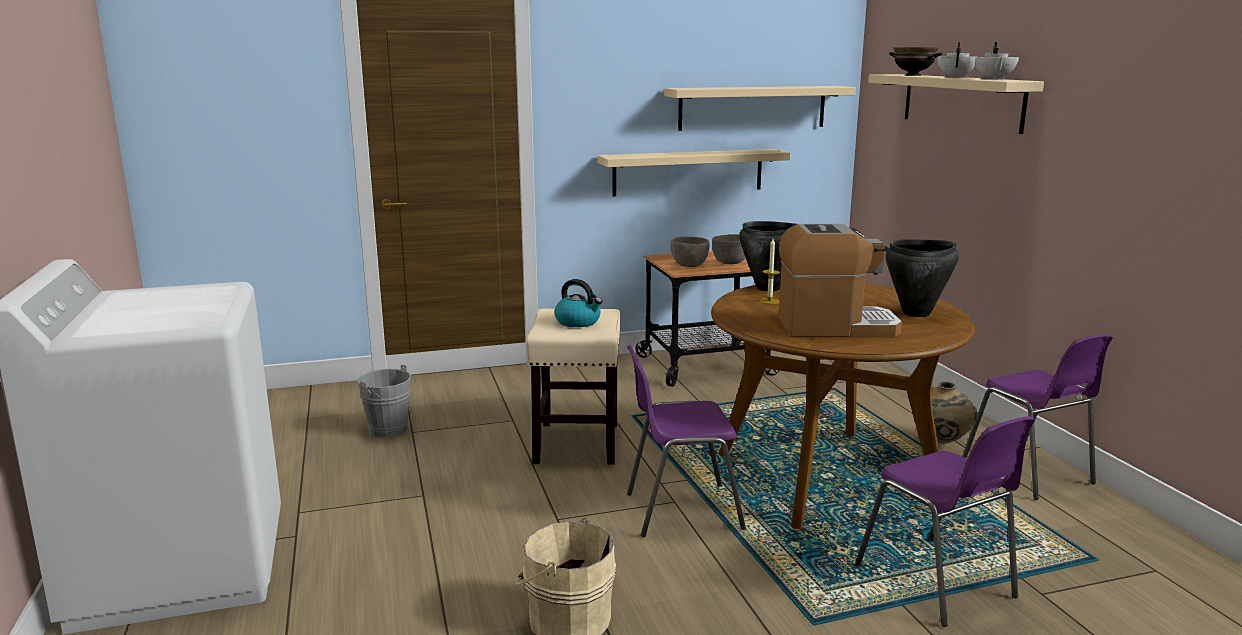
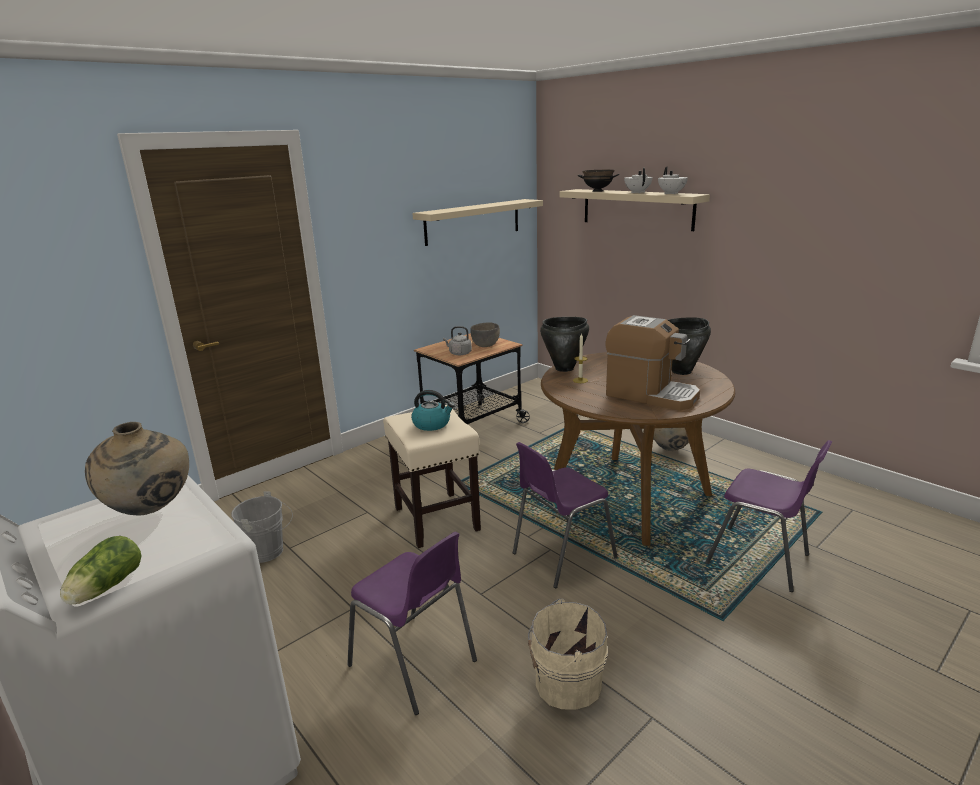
camera: 25 degrees left, 5 degrees up
beige shelf [597,149,791,196] -> none
grey bowl [671,237,709,267] -> grey kettle [443,326,472,355]
coffee machine [779,224,902,337] -> coffee machine turned 60 degrees clockwise [605,315,700,411]
purple chair [962,334,1113,500] -> purple chair moved to [347,532,477,715]
none -> lettuce [60,536,142,604]
none -> beige vase [85,422,189,516]

